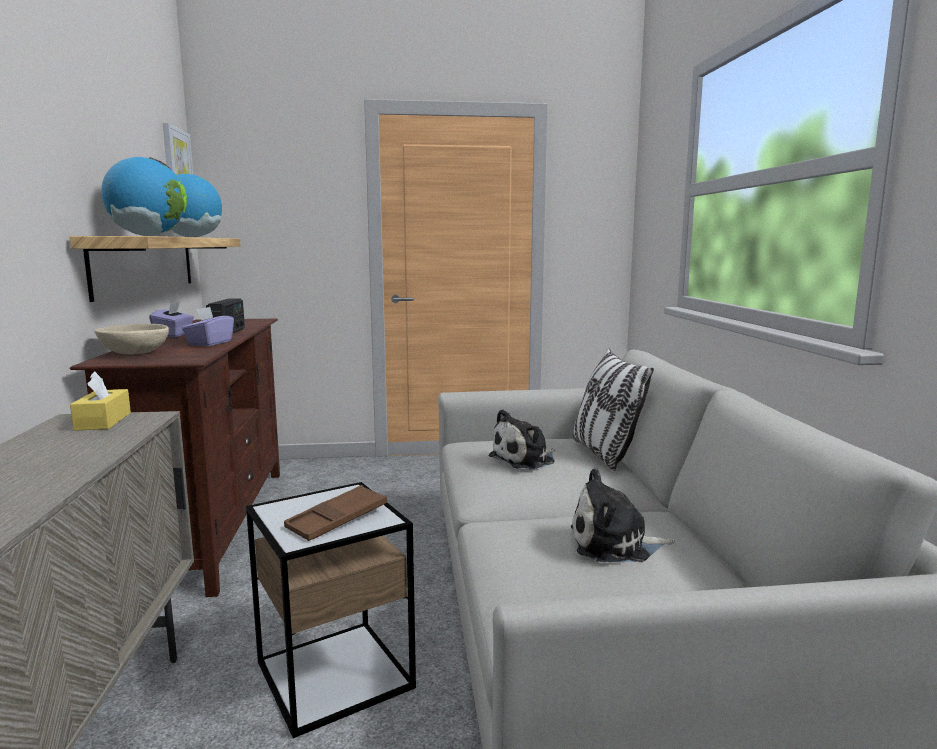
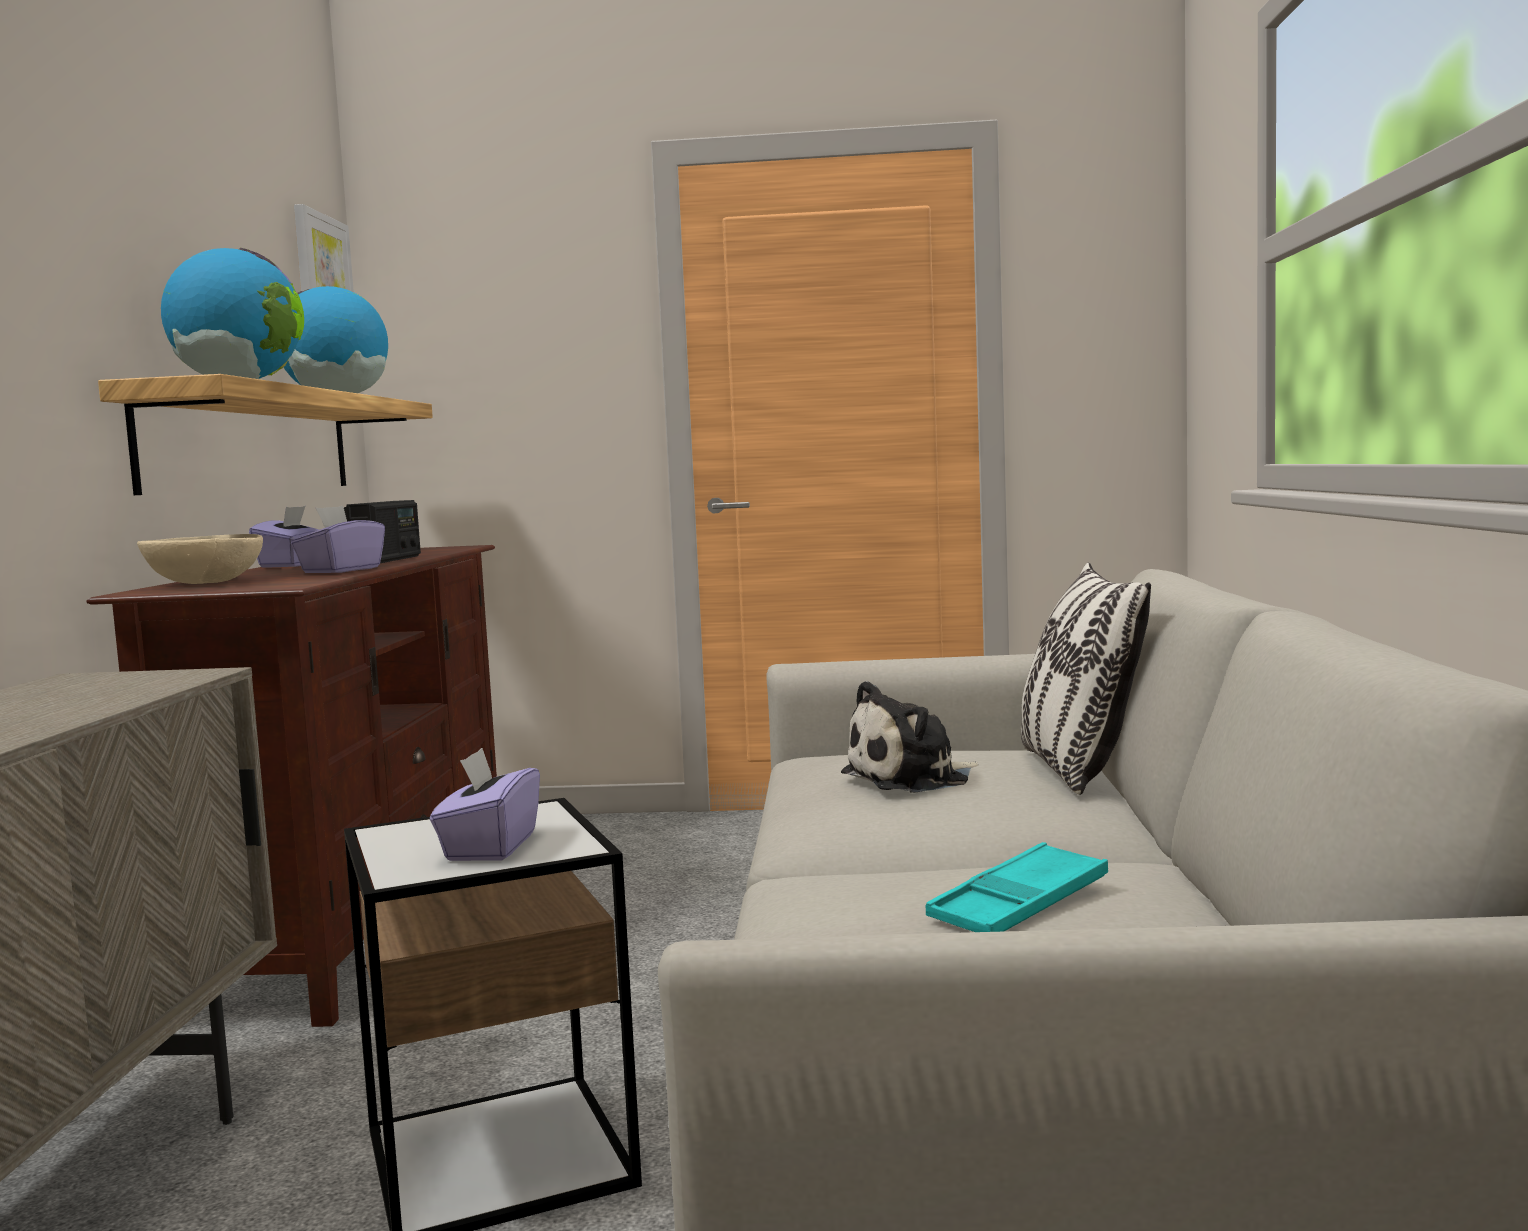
camera: 10 degrees right, 5 degrees down
yellow tissue box [70,372,131,431] -> none
brown tray [284,485,387,541] -> purple tissue box [430,748,540,861]
plush toy [571,468,675,562] -> turquoise tray [926,842,1108,932]

